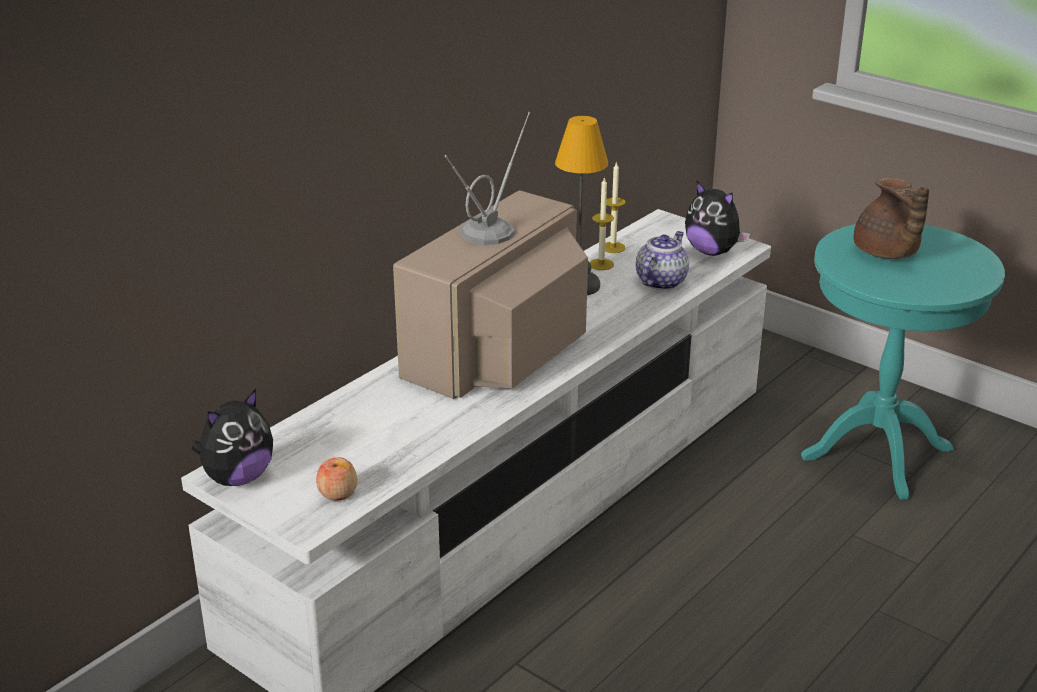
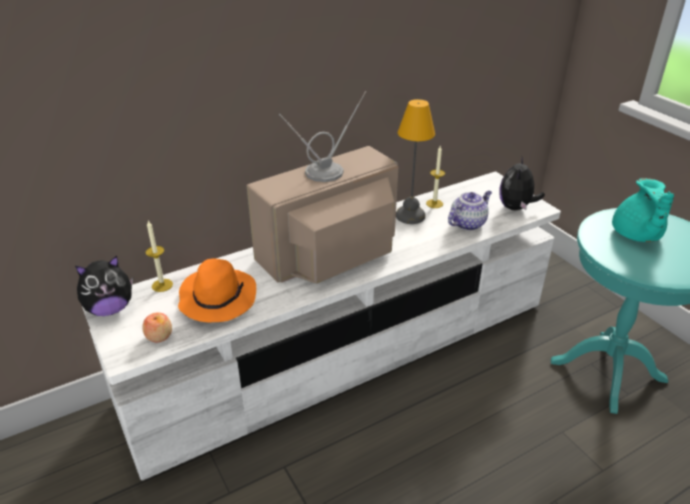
camera: 20 degrees right, 5 degrees up
candle [605,161,626,253] -> candle moved to [145,221,173,292]
plush toy [685,181,750,256] -> plush toy turned 45 degrees clockwise [499,157,545,210]
brown teapot [854,177,929,259] -> turquoise teapot [612,178,674,242]
none -> orange hat [178,258,256,323]

